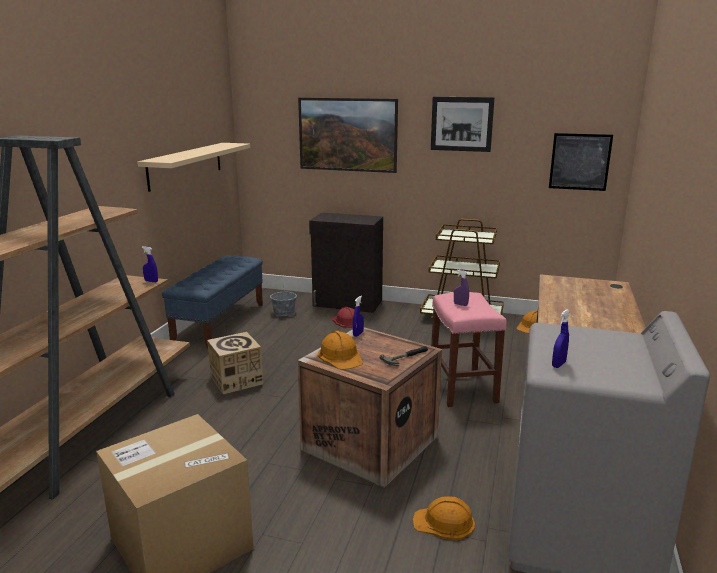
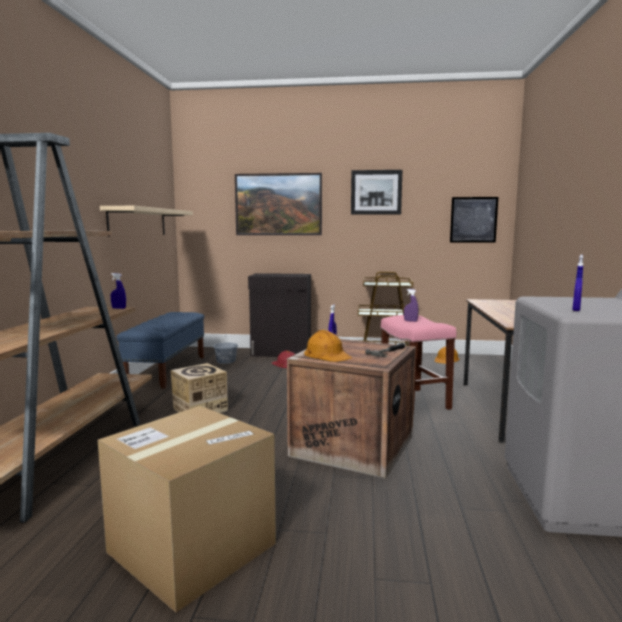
camera: 10 degrees left, 10 degrees down
orange hard hat [413,496,475,540] -> none

